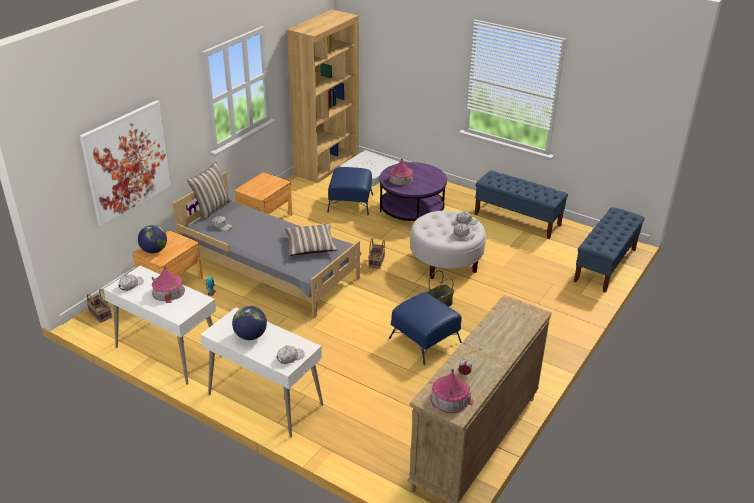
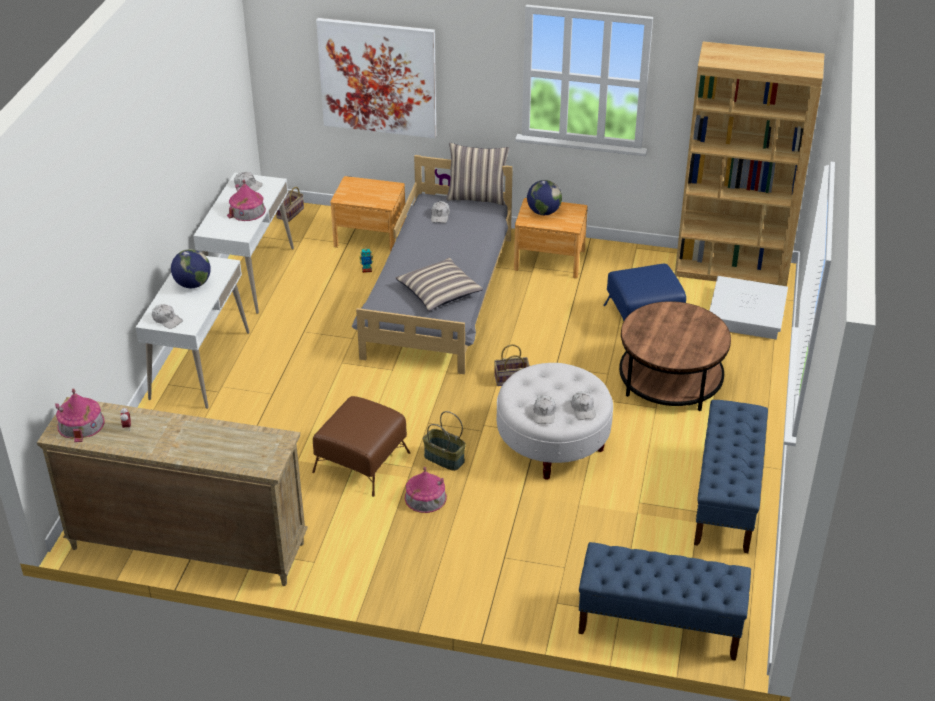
camera: 70 degrees right, 5 degrees up
globe [138,225,167,253] -> globe moved to [527,180,562,215]
purple coffee table [379,162,447,221] -> brown coffee table [619,301,731,411]
toy house [388,158,413,186] -> toy house moved to [405,467,447,513]
blue ottoman [389,292,462,365] -> brown ottoman [312,396,410,497]

